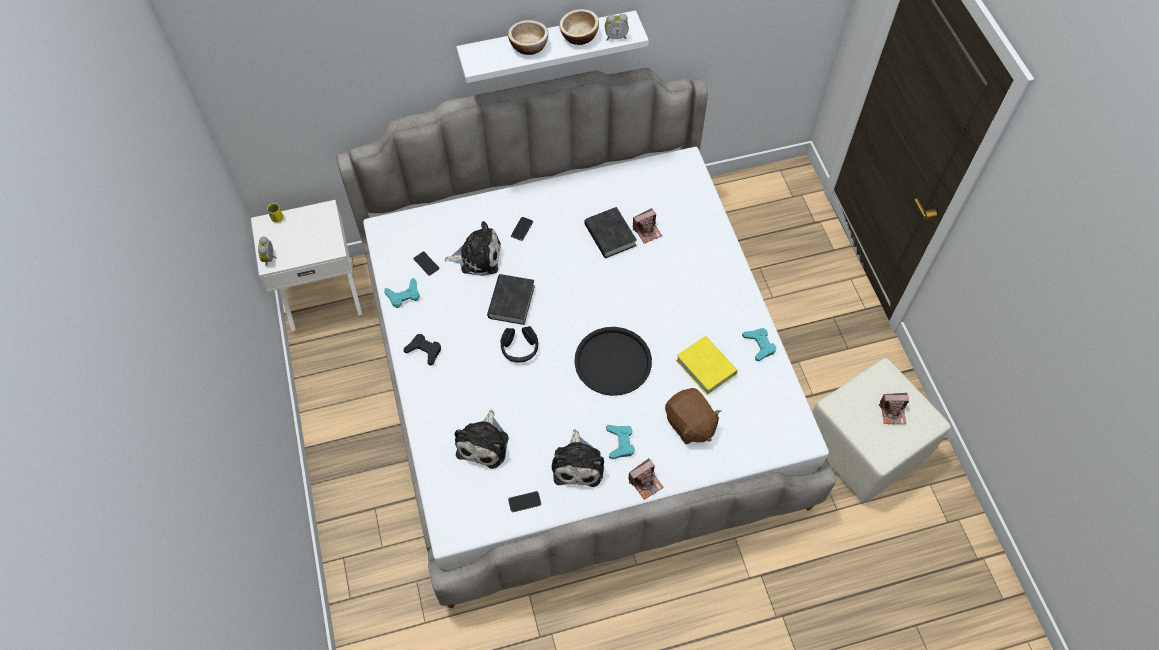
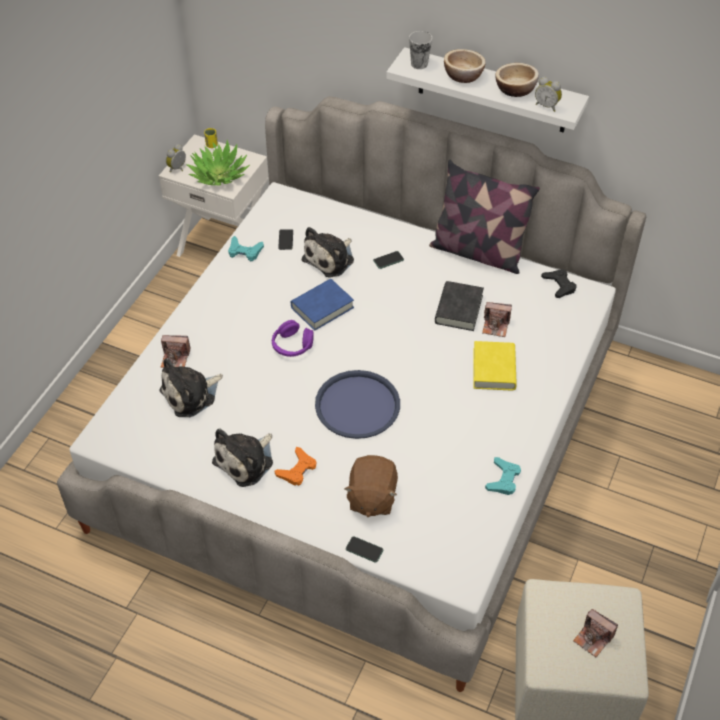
camera: 40 degrees right, 10 degrees down
black game controller [404,334,441,366] -> black game controller moved to [541,269,576,298]
plush toy [444,221,501,276] -> plush toy turned 90 degrees clockwise [302,227,354,278]
black book [487,274,535,325] -> blue book [291,279,354,331]
black headphones [500,326,538,363] -> purple headphones [272,320,314,357]
phone [508,491,541,512] -> phone moved to [346,536,383,562]
black tray [574,327,652,396] -> blue tray [315,370,400,439]
turquoise game controller [606,425,635,459] -> orange game controller [275,447,317,486]
camera [628,458,664,500] -> camera moved to [161,335,190,368]
yellow book [676,336,738,395] -> yellow book moved to [473,341,517,391]
none -> potted plant [186,140,250,185]
none -> cup [409,31,432,69]
none -> pillow [429,160,540,274]

